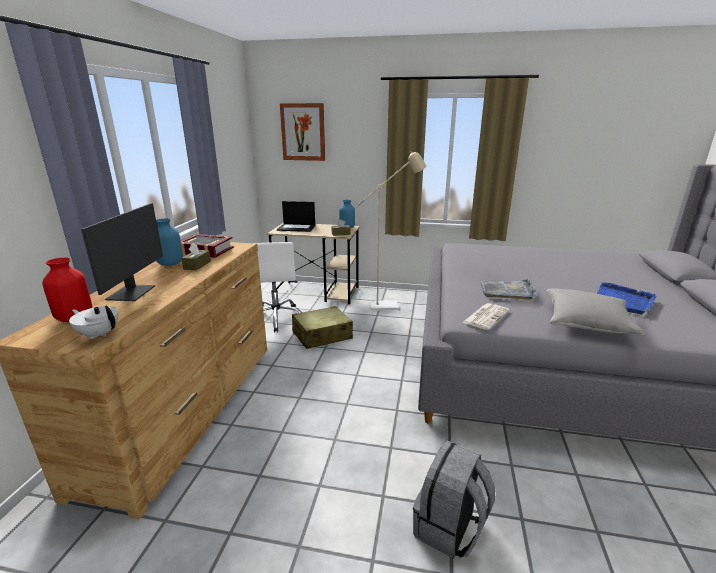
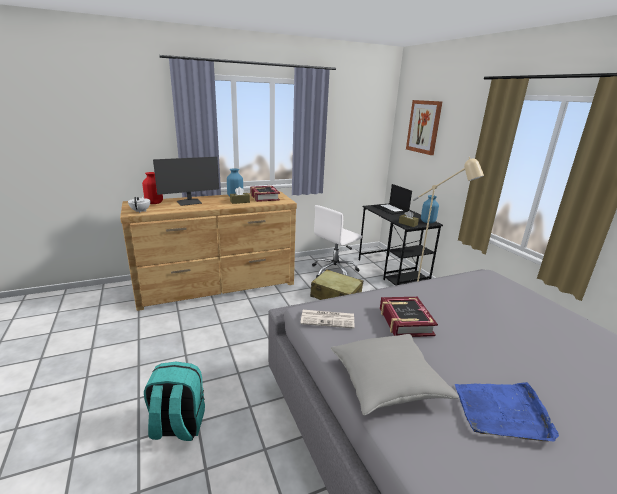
camera: 55 degrees right, 0 degrees up
beige desk [267,222,360,304] -> black desk [359,204,443,286]
grey backpack [413,441,495,559] -> turquoise backpack [144,362,205,441]
grey tray [480,279,538,300] -> book [380,297,438,337]

